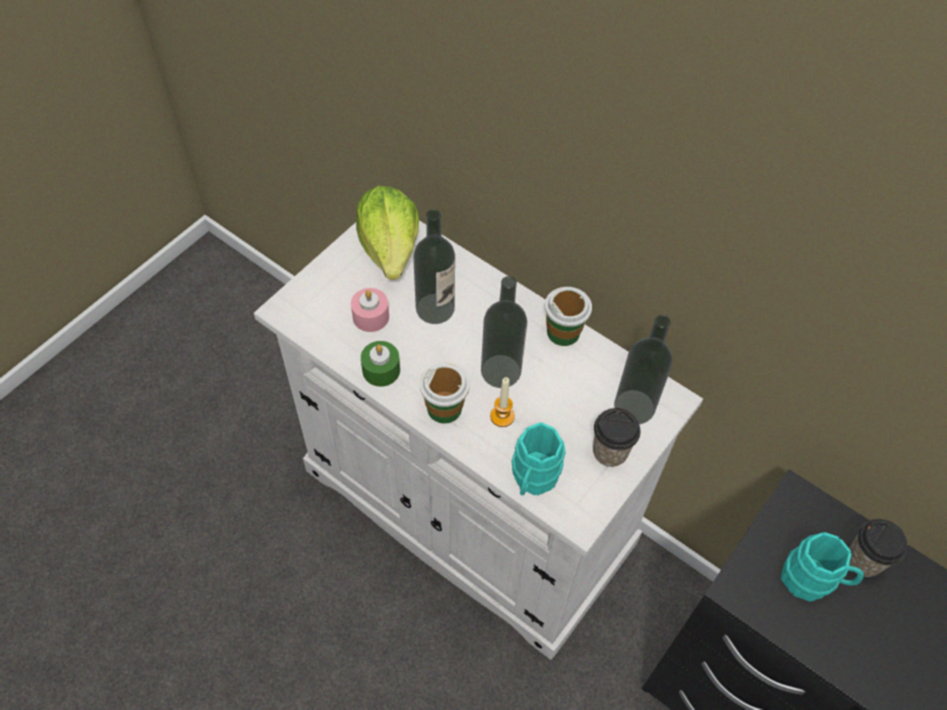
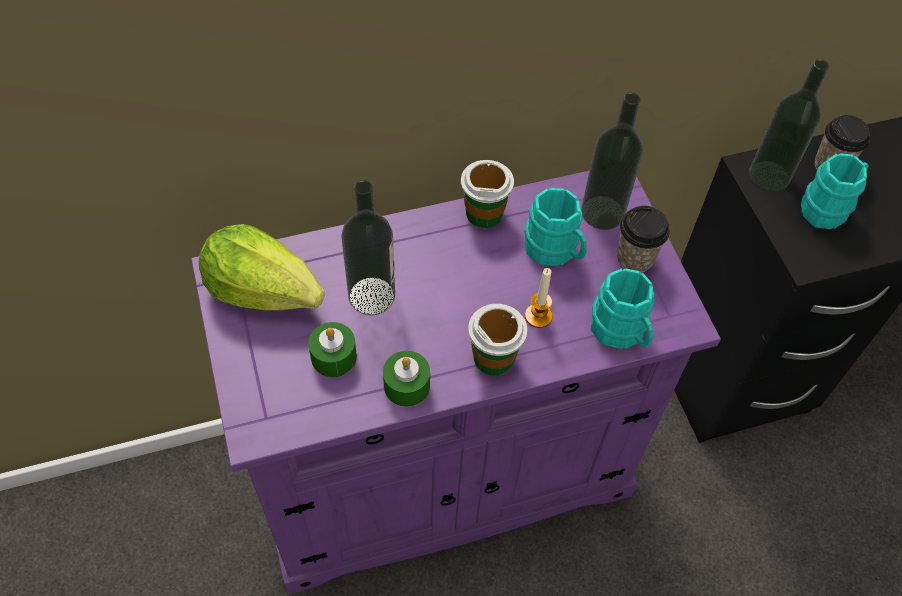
camera: 55 degrees left, 0 degrees up
white cabinet [254,220,703,660] -> purple cabinet [191,171,721,594]
pink candle [351,288,389,332] -> green candle [308,322,357,377]
bottle [481,276,527,388] -> bottle moved to [749,59,829,192]
none -> turquoise mug [524,188,587,266]

